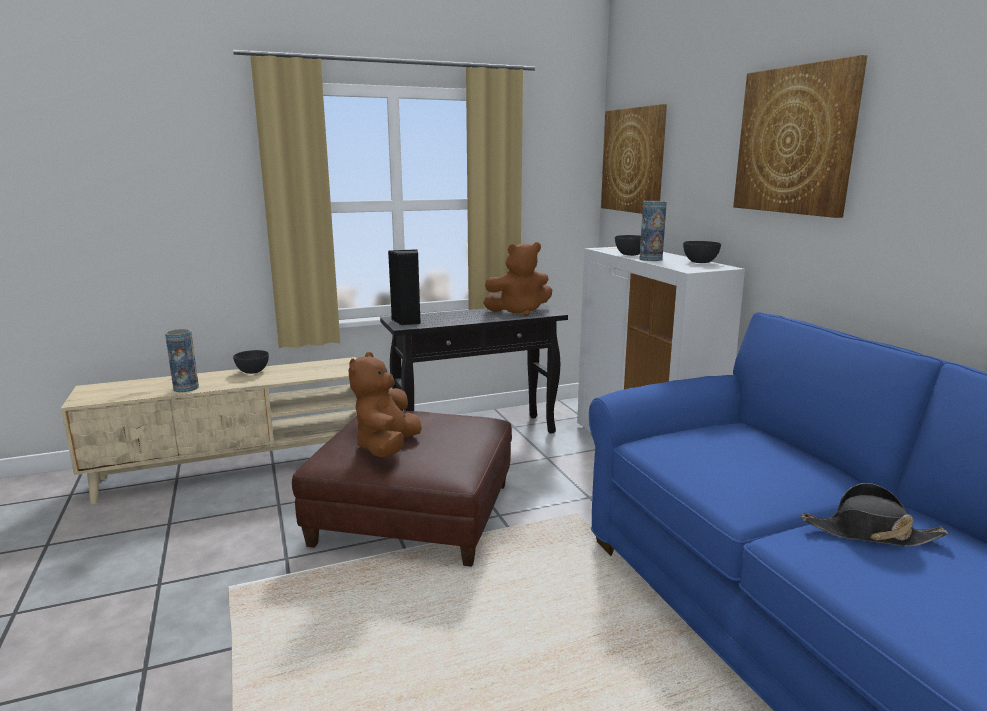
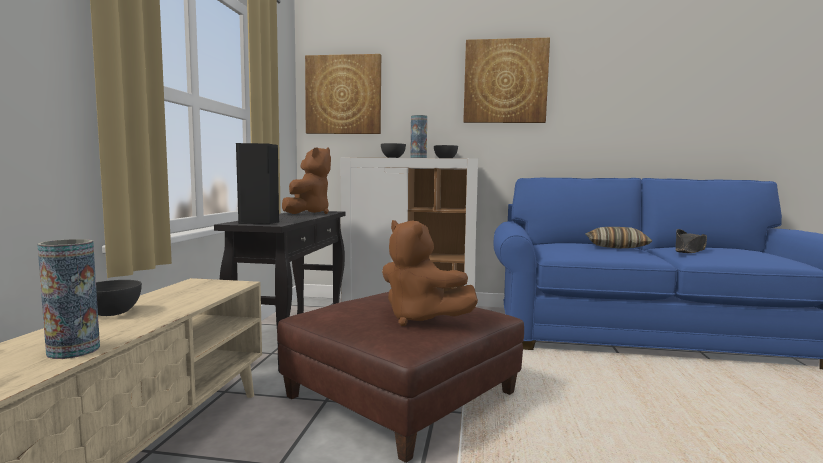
camera: 60 degrees left, 10 degrees down
none -> pillow [585,227,652,249]

